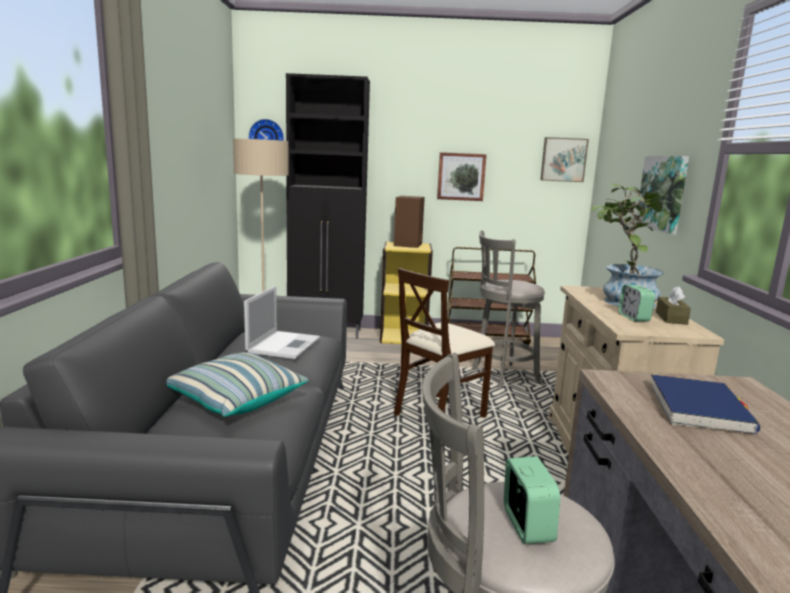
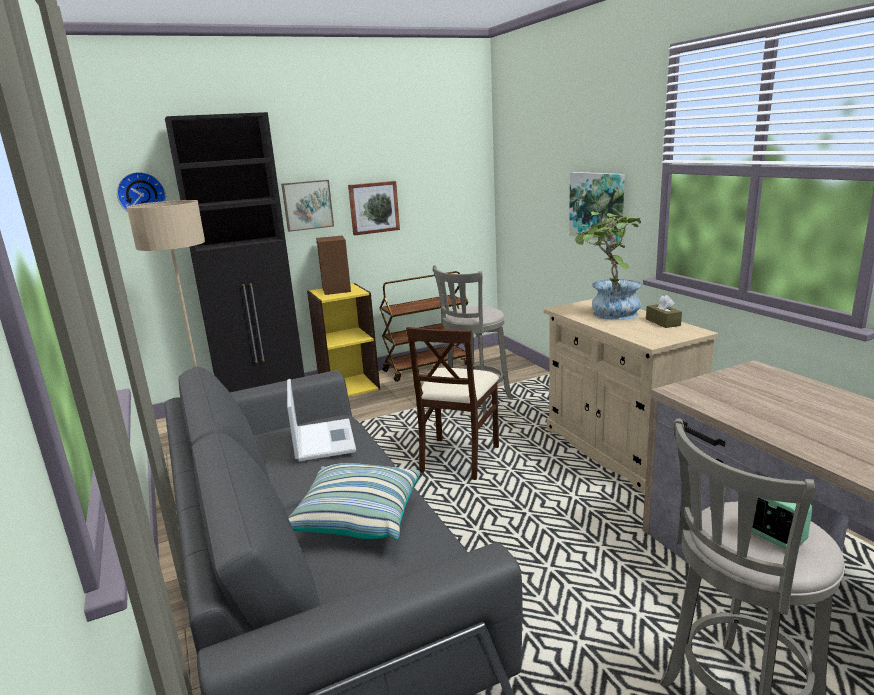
camera: 25 degrees left, 5 degrees up
picture [540,137,589,182] -> picture moved to [281,180,334,232]
alarm clock [618,285,655,322] -> none
blue book [651,374,760,434] -> none

